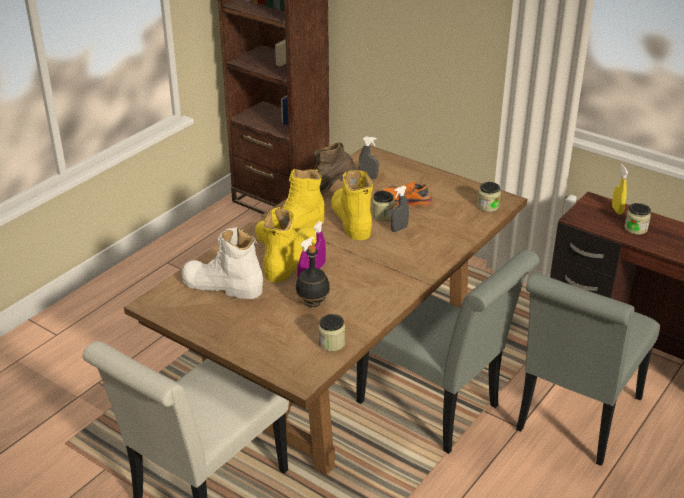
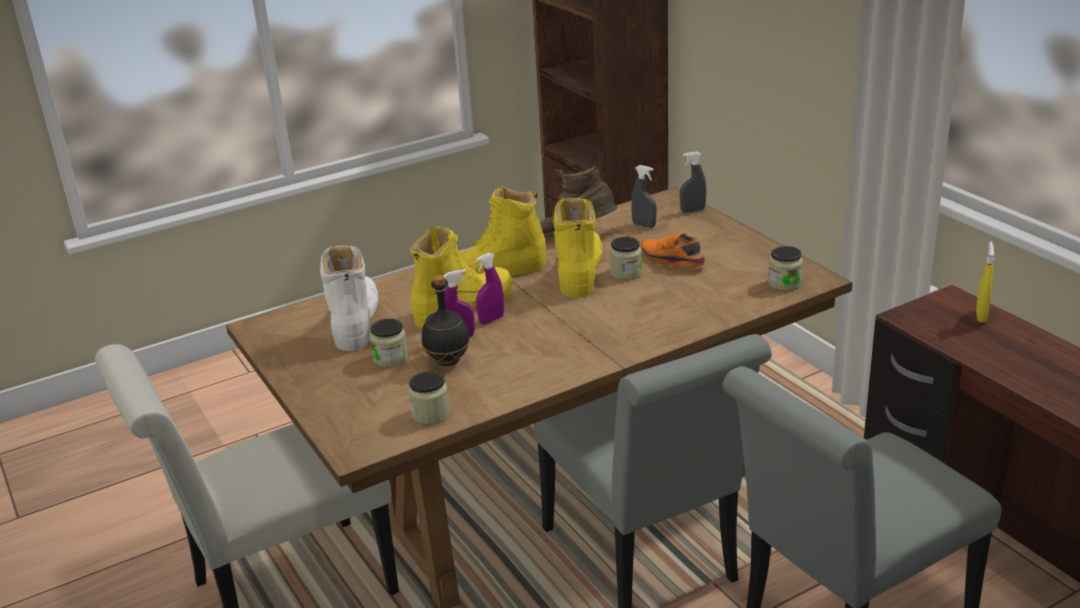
camera: 25 degrees right, 5 degrees down
white boot [182,227,263,299] -> white boot turned 45 degrees clockwise [320,246,379,351]
grey spray bottle [391,185,409,232] -> grey spray bottle moved to [680,151,707,213]
jar [624,203,651,235] -> jar moved to [370,319,408,367]

